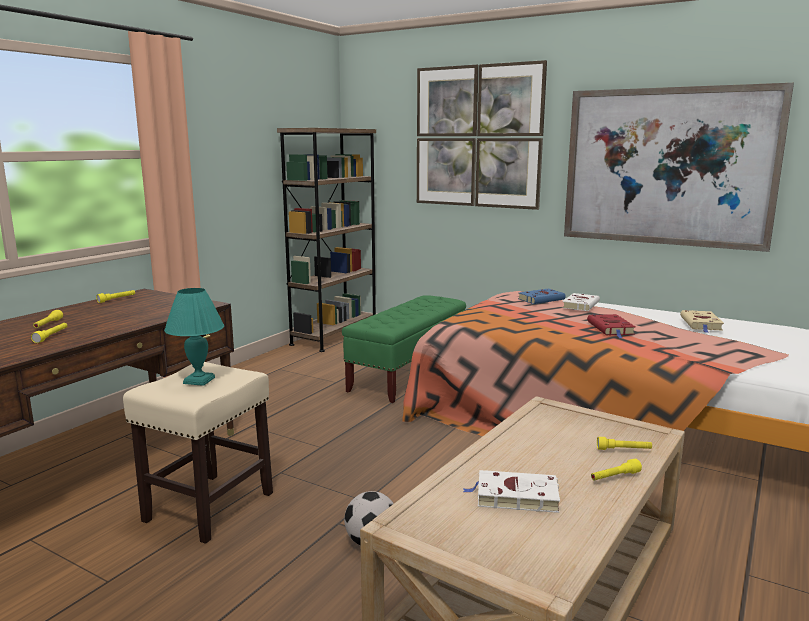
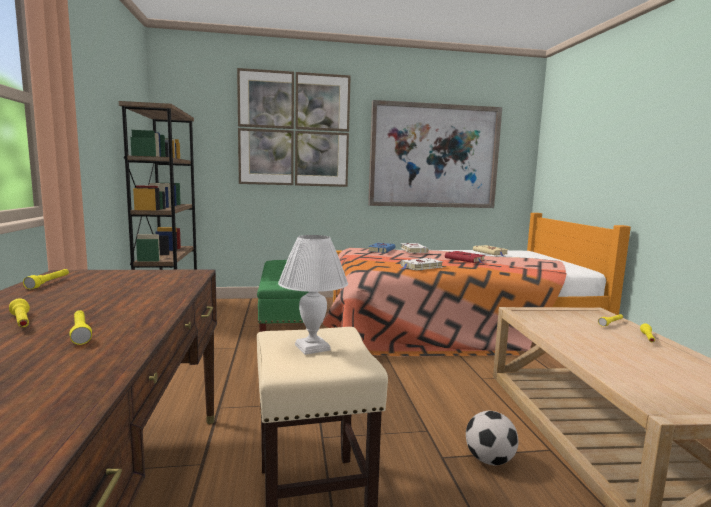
camera: 40 degrees left, 5 degrees down
turquoise table lamp [164,288,224,386] -> white table lamp [278,235,348,355]
white book [463,470,560,513] -> white book moved to [400,258,443,270]

